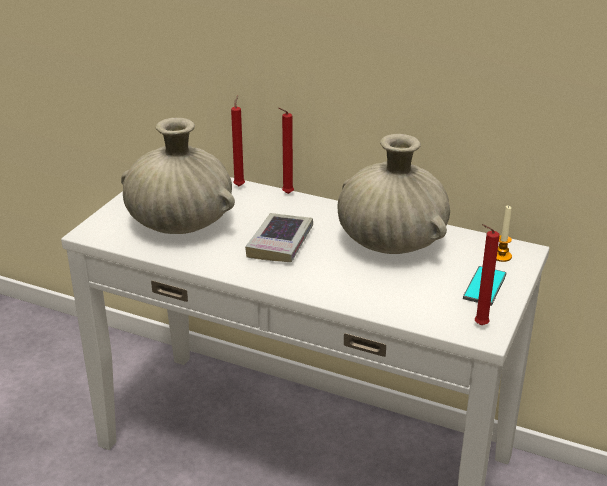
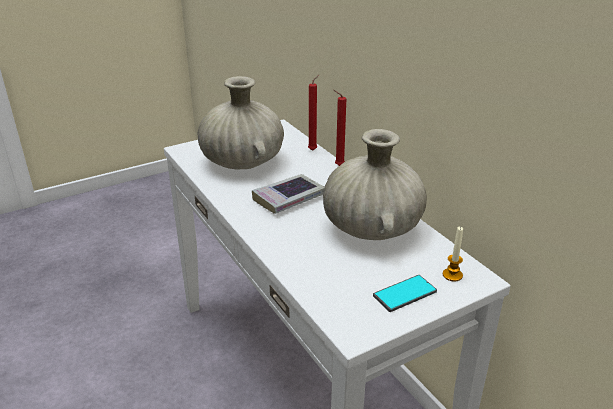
camera: 35 degrees right, 0 degrees up
red candle [475,224,500,325] -> none

